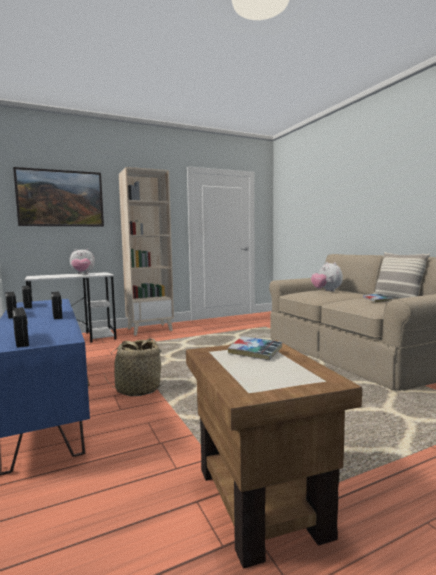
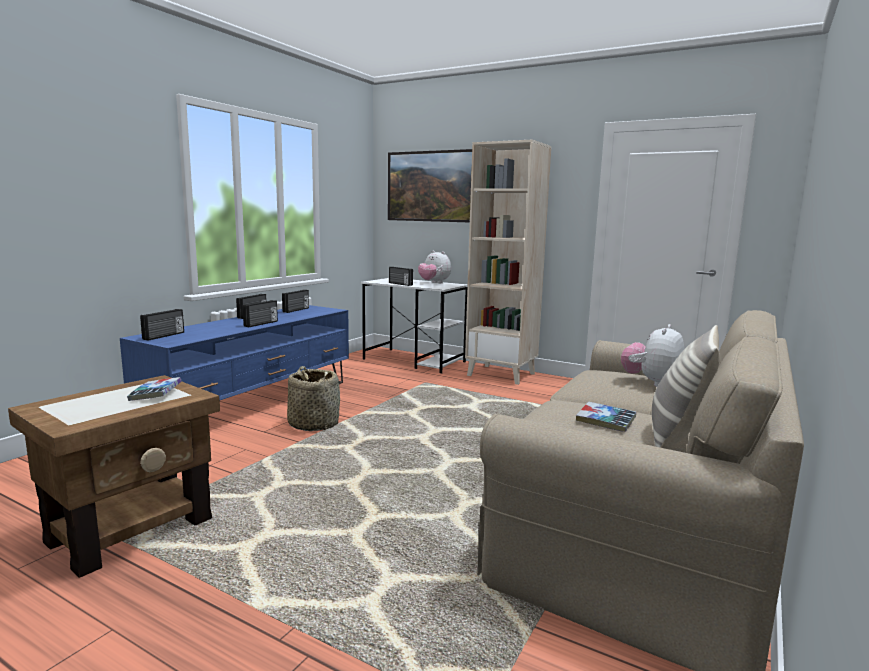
camera: 55 degrees right, 5 degrees up
none -> radio [389,267,413,286]

